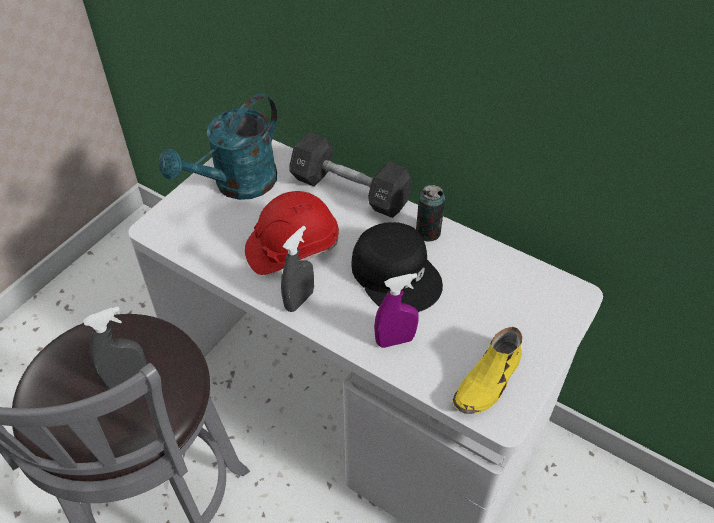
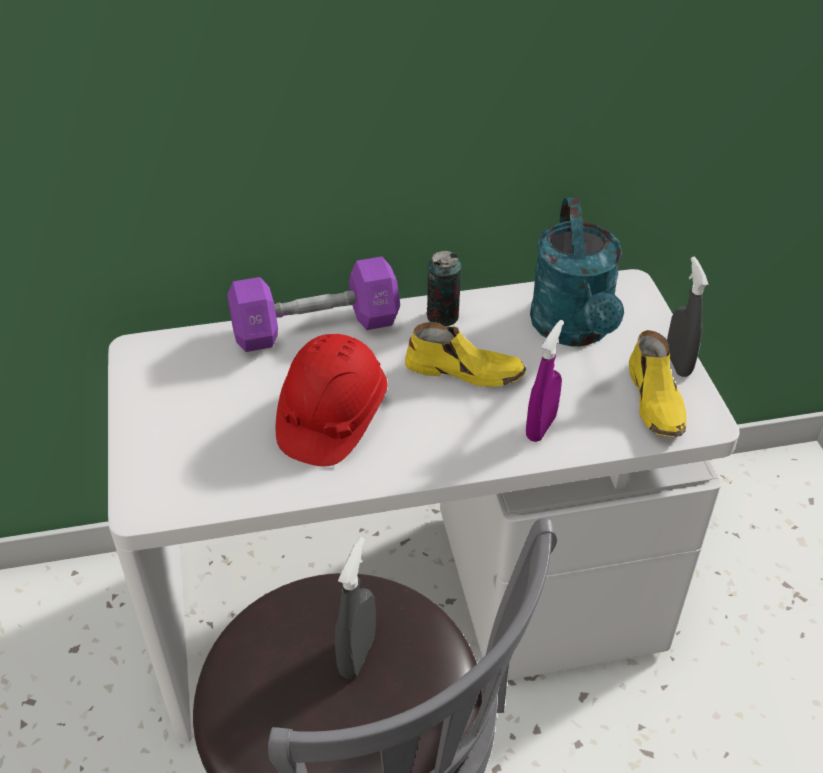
camera: 45 degrees left, 5 degrees down
turquoise watering can [159,94,278,200] -> turquoise watering can moved to [530,198,624,347]
grey spray bottle [281,226,314,312] -> grey spray bottle moved to [667,257,709,377]
black dumbbell [290,132,413,218] -> purple dumbbell [228,256,400,352]
black cap [352,222,443,312] -> yellow shoe [405,322,527,387]

